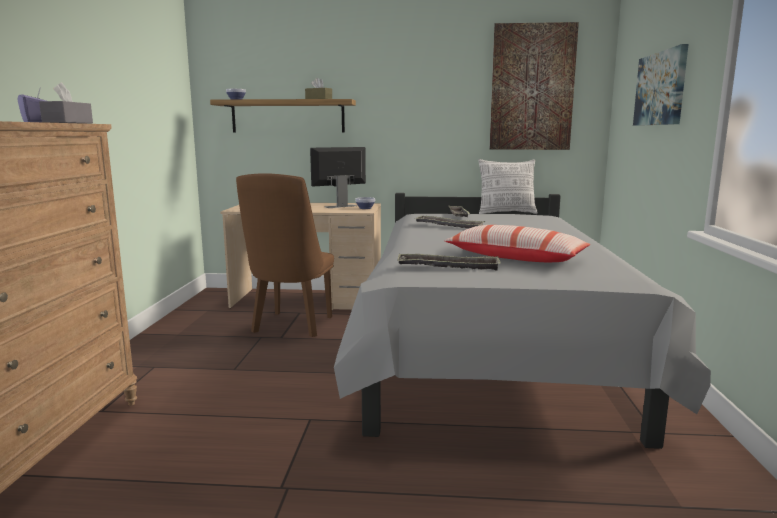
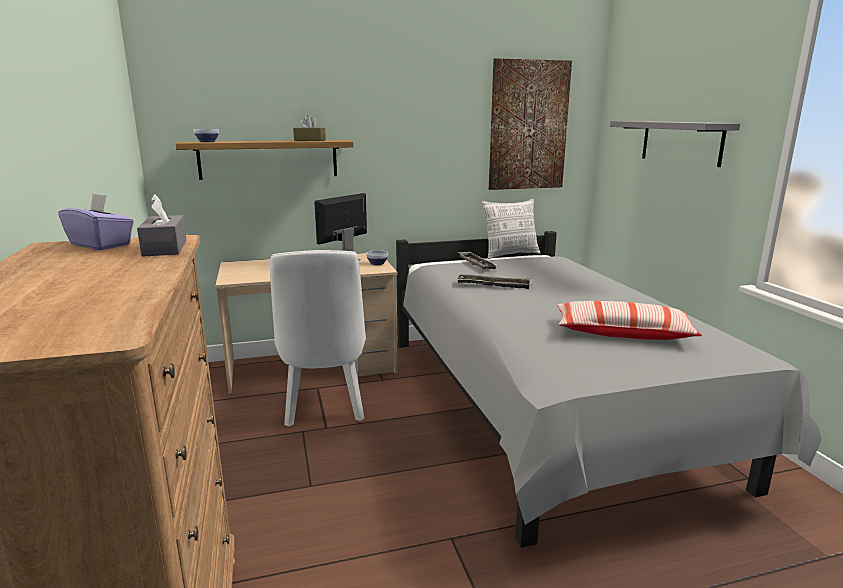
camera: 20 degrees left, 5 degrees up
brown chair [236,173,334,337] -> white chair [270,250,366,427]
tray [397,254,501,271] -> none
picture [633,44,689,126] -> grey shelf [610,121,740,167]

